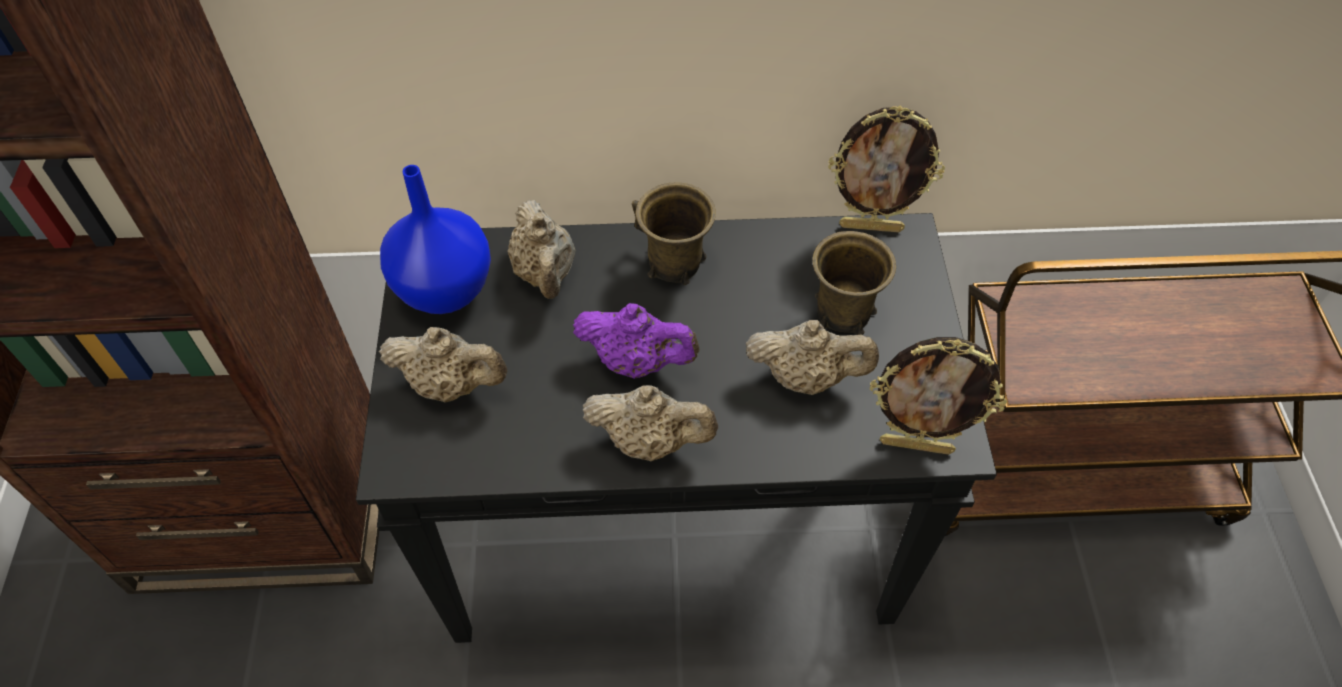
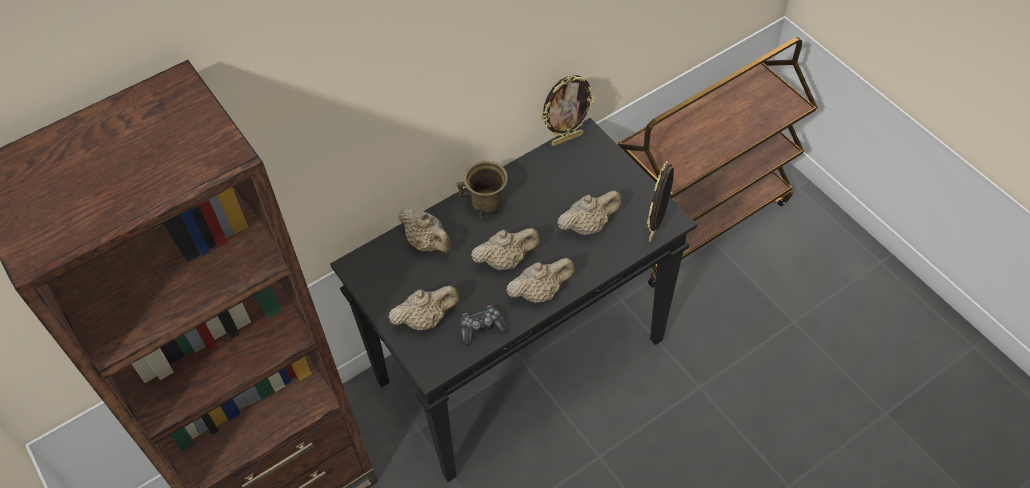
camera: 30 degrees left, 0 degrees up
blue vase [380,165,491,314] -> none
purple teapot [573,303,699,379] -> beige teapot [471,228,540,270]
brown mug [812,231,896,335] -> none
picture frame [870,337,1007,455] -> picture frame turned 135 degrees clockwise [647,161,674,242]
none -> game controller [460,306,508,346]

